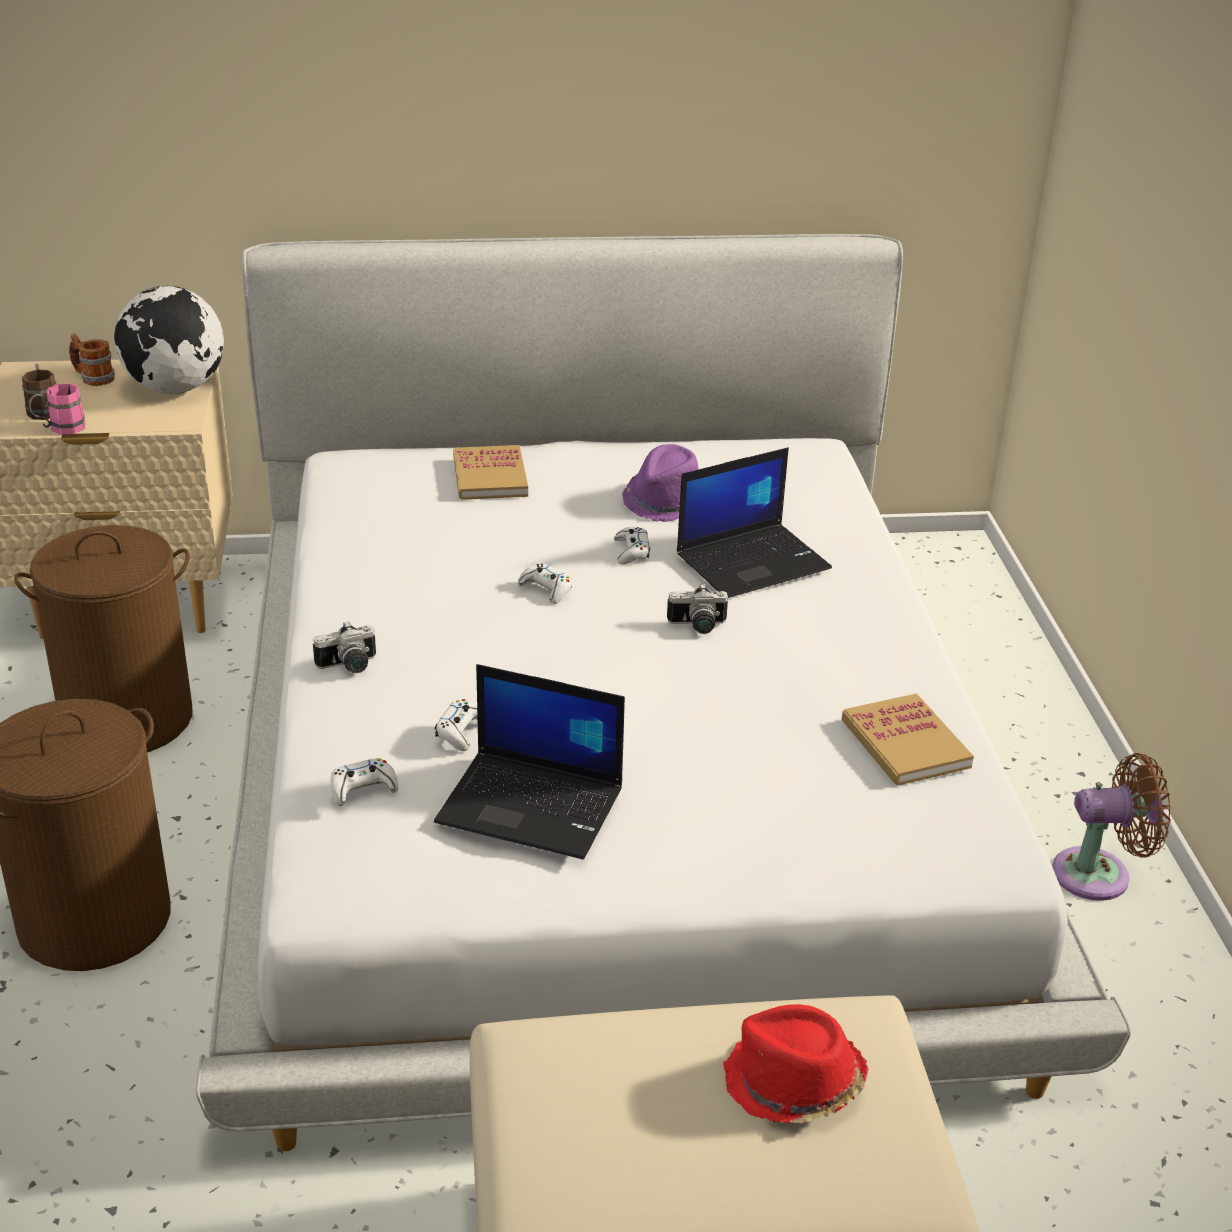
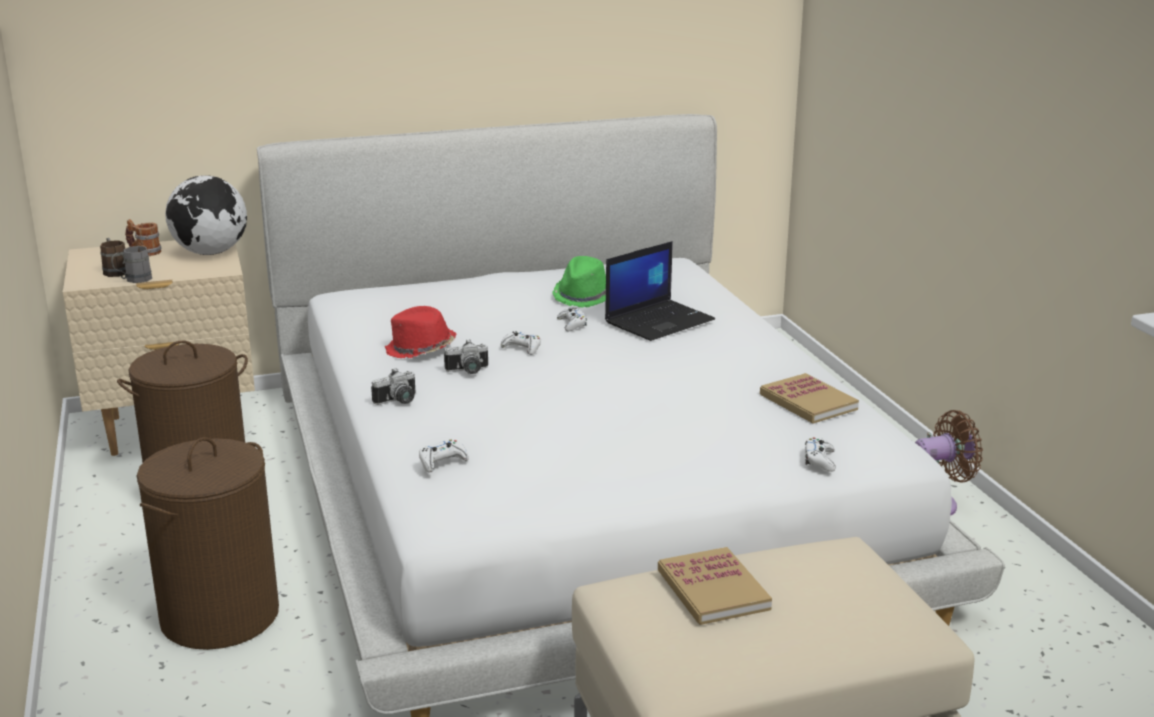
camera: 10 degrees left, 10 degrees down
pink mug [29,383,86,435] -> grey mug [111,246,152,283]
laptop [434,664,625,859] -> none
white game controller [435,699,478,751] -> white game controller moved to [805,438,836,472]
book [453,445,528,500] -> book moved to [658,547,772,625]
purple hat [622,444,699,522] -> green hat [552,256,606,308]
camera [667,583,728,634] -> camera moved to [444,339,488,374]
red hat [723,1004,868,1123] -> red hat moved to [385,306,456,358]

